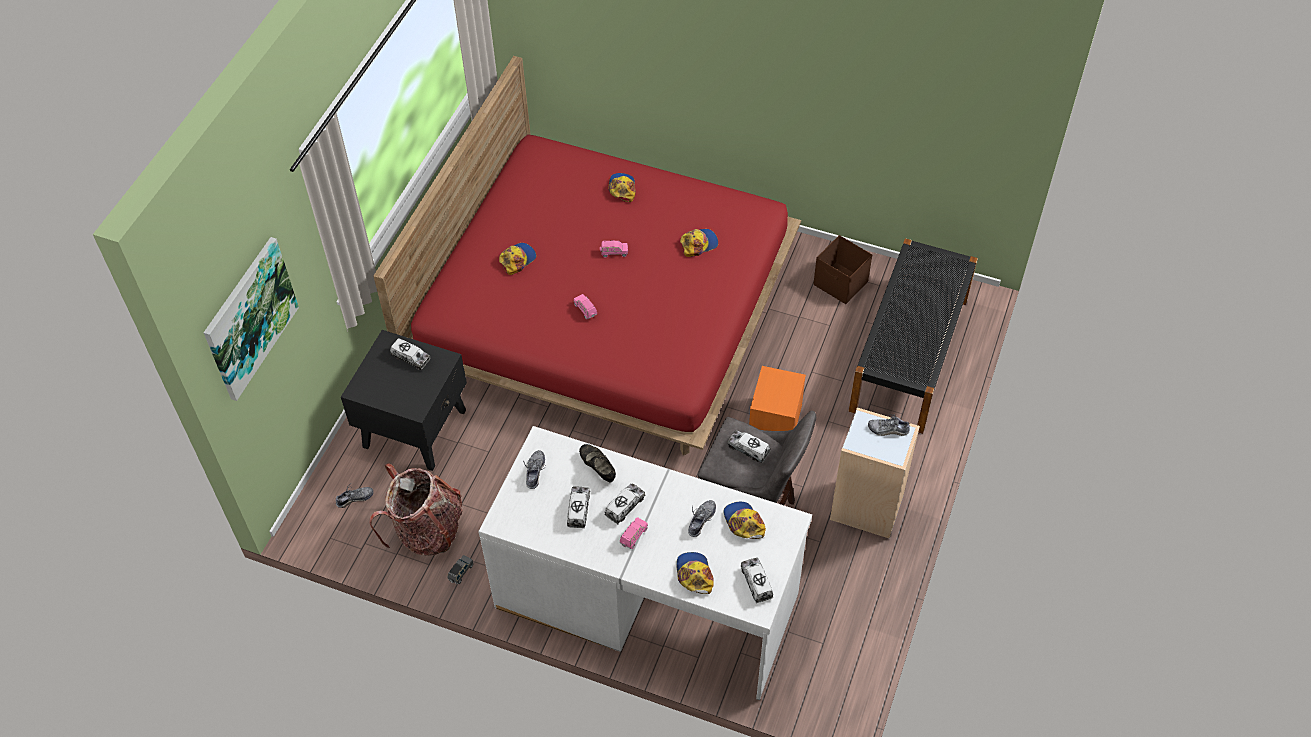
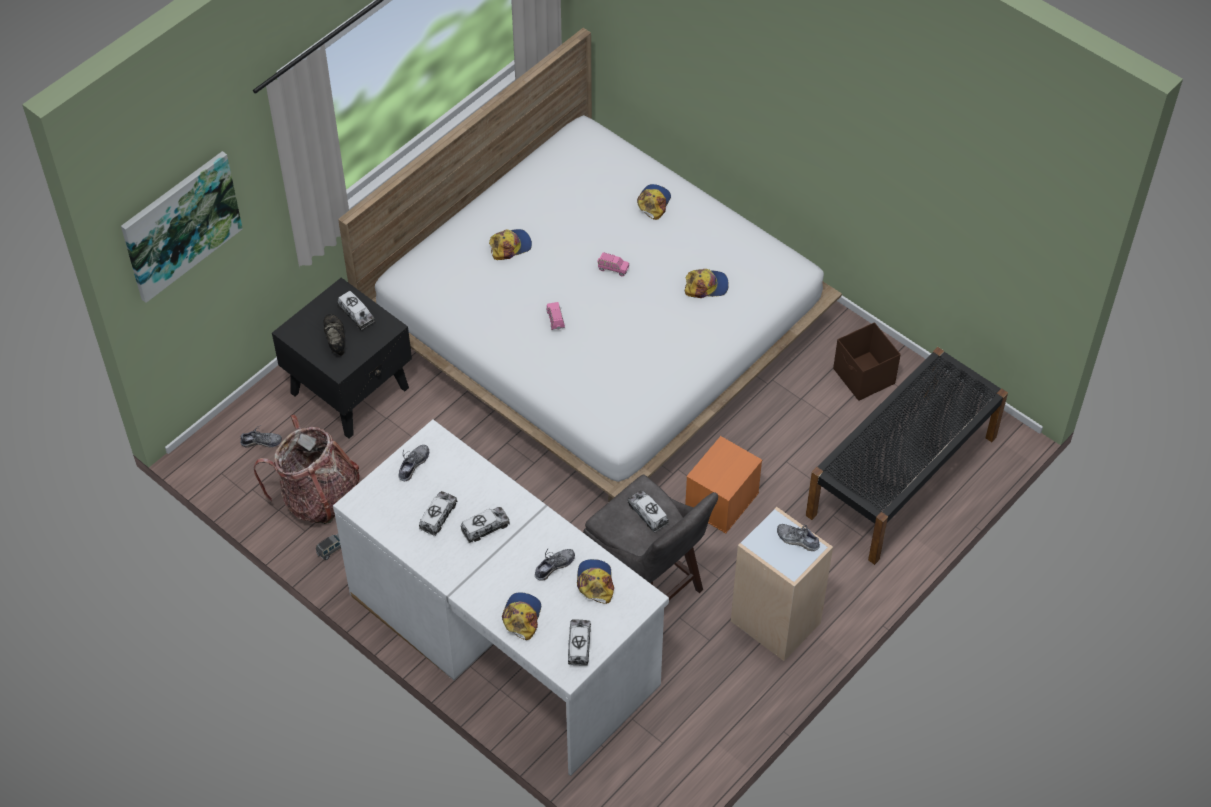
camera: 20 degrees right, 0 degrees up
red bed [374,56,801,455] -> white bed [338,28,842,502]
black shoe [579,444,616,483] -> black shoe moved to [324,314,345,356]
pink toy car [620,517,648,549] -> none

